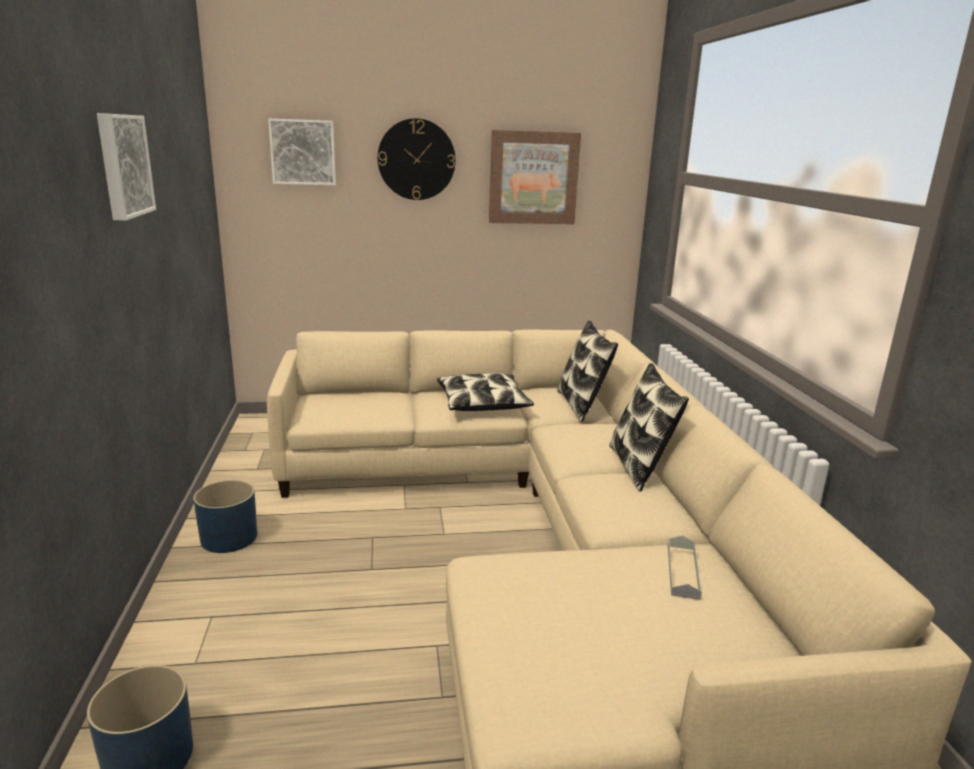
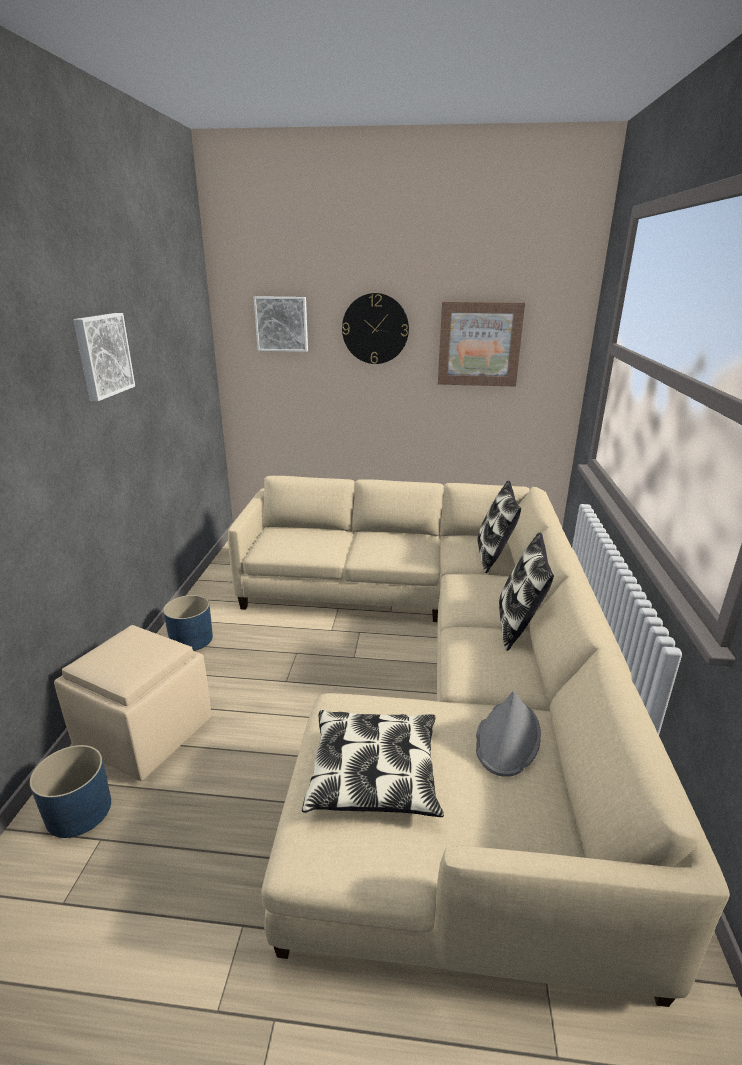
camera: 15 degrees right, 5 degrees up
pillow [437,373,534,411] -> pillow moved to [302,710,444,817]
grey tray [668,535,702,600] -> grey hat [476,691,541,777]
none -> beige ottoman [54,625,211,781]

